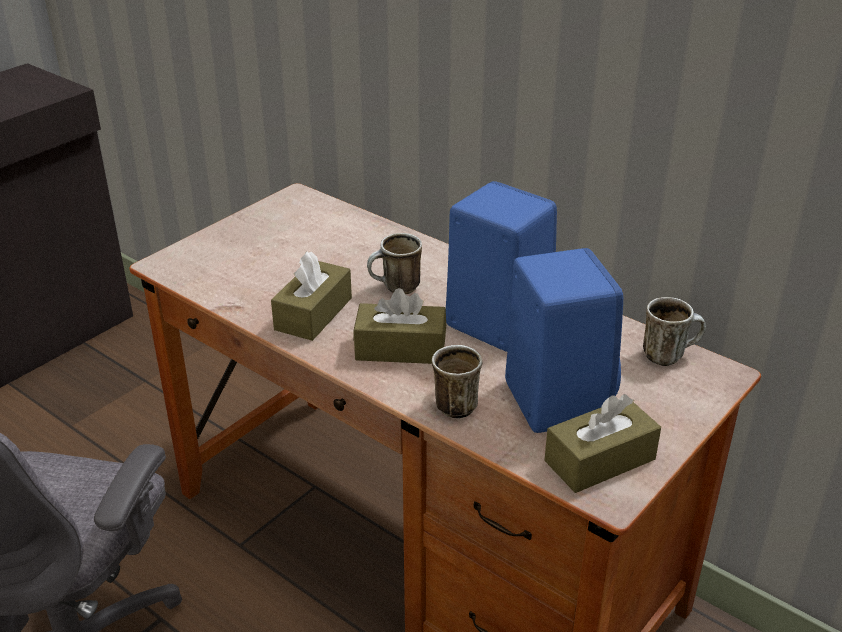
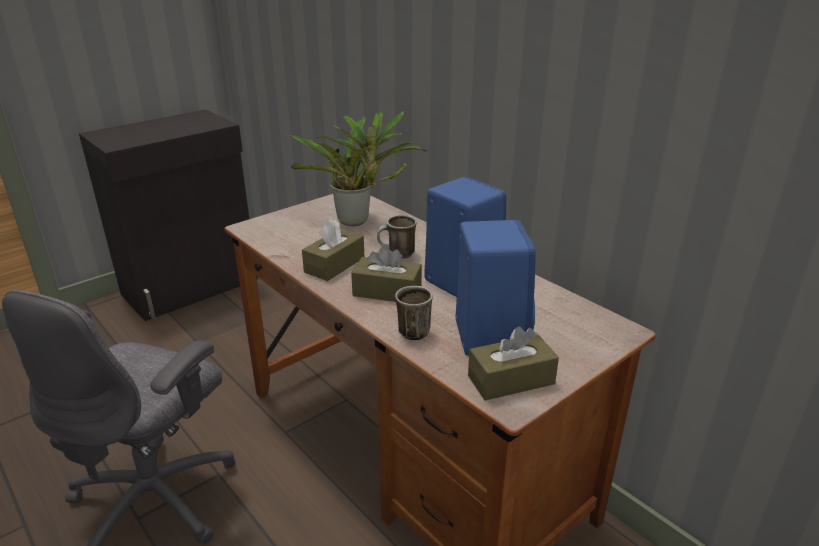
camera: 10 degrees right, 5 degrees down
mug [643,297,706,366] -> none
none -> potted plant [287,111,427,226]

